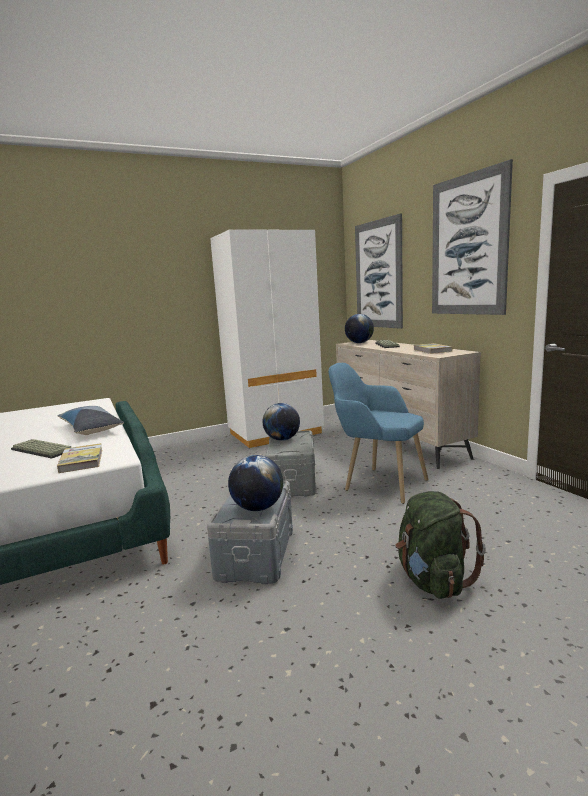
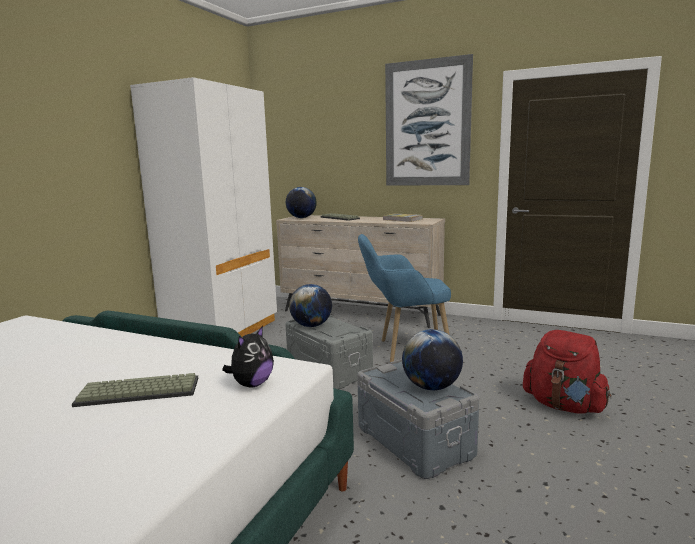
camera: 40 degrees left, 0 degrees up
book [57,443,102,473] -> plush toy [222,326,274,388]
pillow [58,406,124,435] -> none
picture [355,213,403,329] -> none
green backpack [395,491,486,599] -> red backpack [523,330,611,413]

